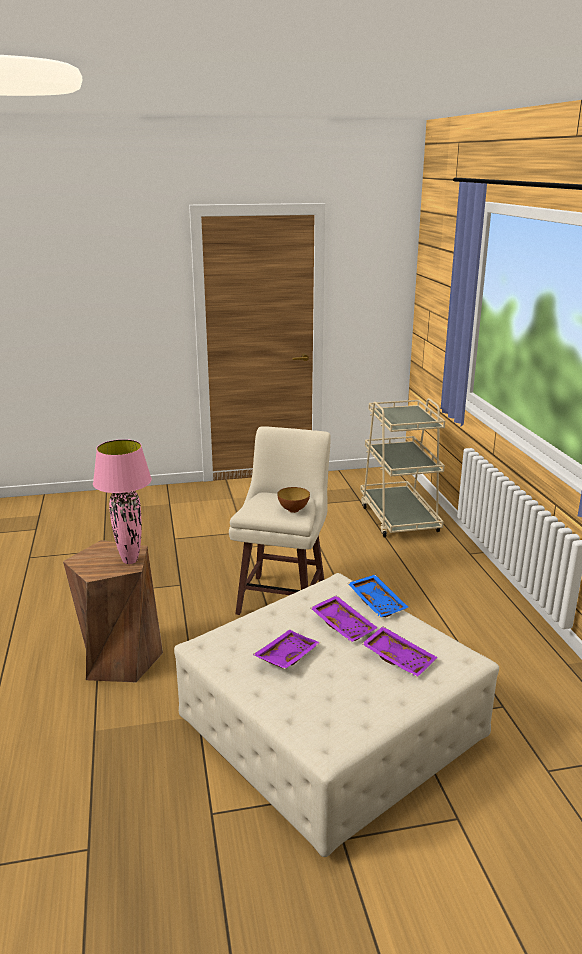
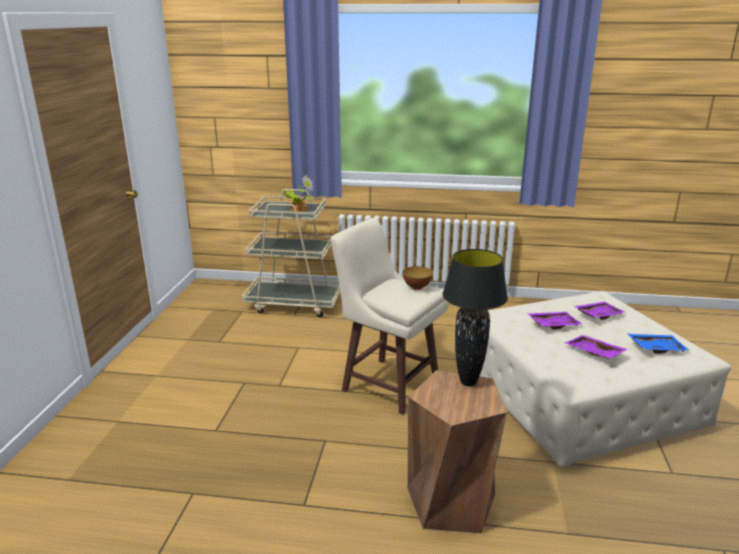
camera: 70 degrees left, 0 degrees up
pink table lamp [93,439,152,564] -> black table lamp [443,249,508,386]
blue tray [348,575,408,618] -> blue tray moved to [628,334,690,354]
none -> potted plant [282,175,313,212]

